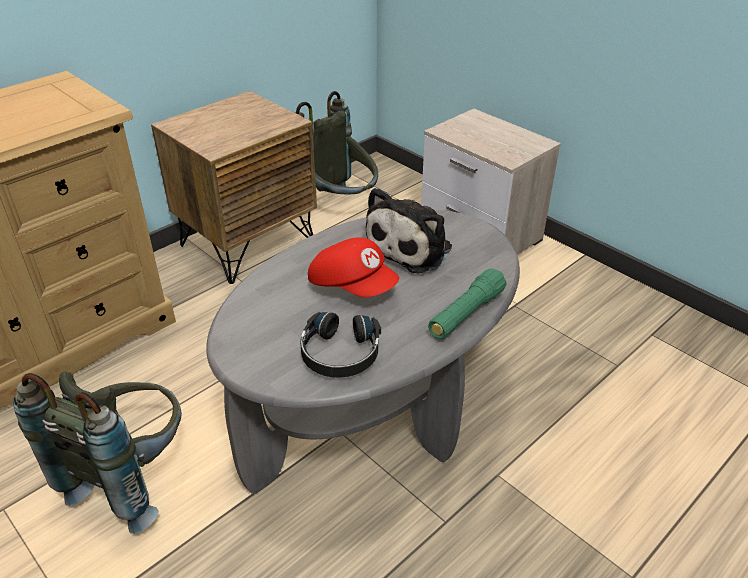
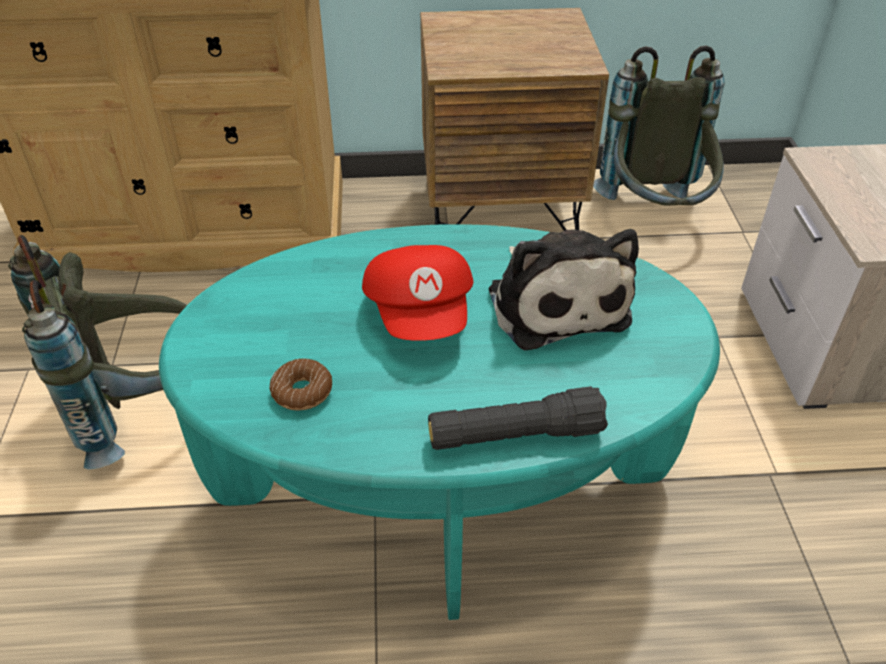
camera: 40 degrees right, 5 degrees up
grey coffee table [206,210,520,494] -> turquoise coffee table [159,224,720,620]
black headphones [300,312,381,378] -> donut [269,358,332,411]
plush toy [366,188,452,274] -> plush toy turned 90 degrees counterclockwise [488,229,639,350]
green flashlight [428,268,506,339] -> black flashlight [428,386,608,450]

